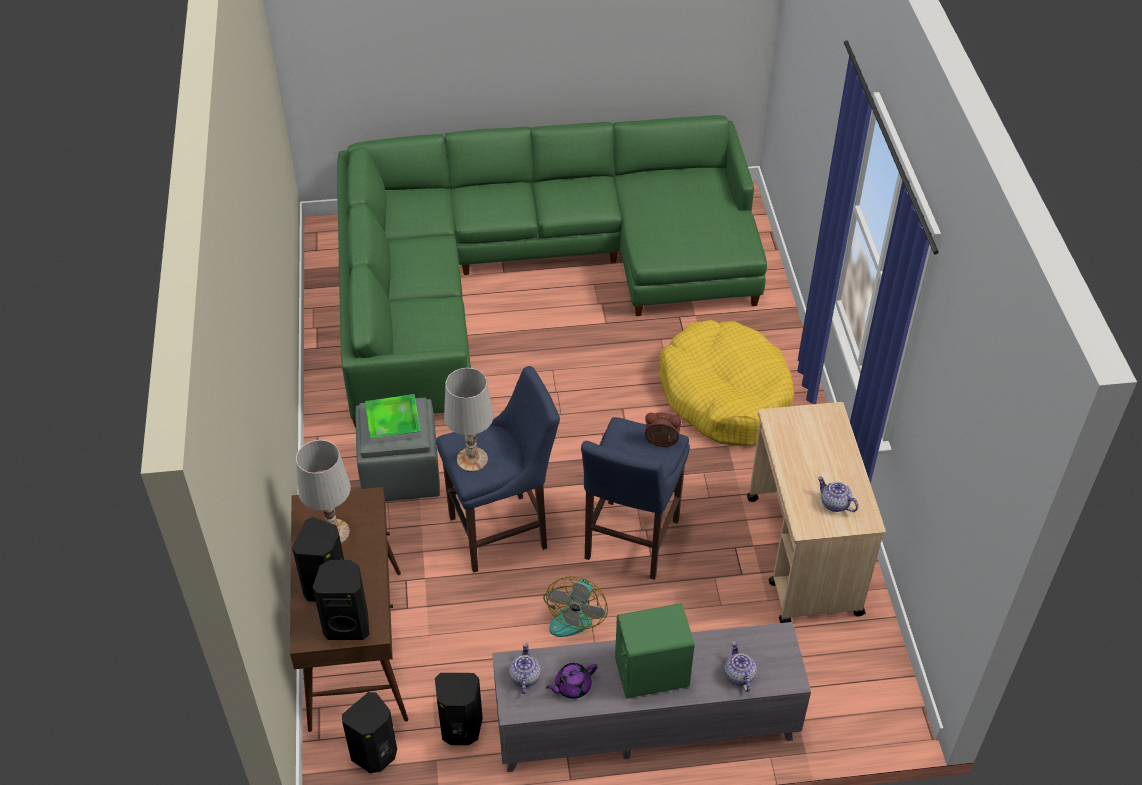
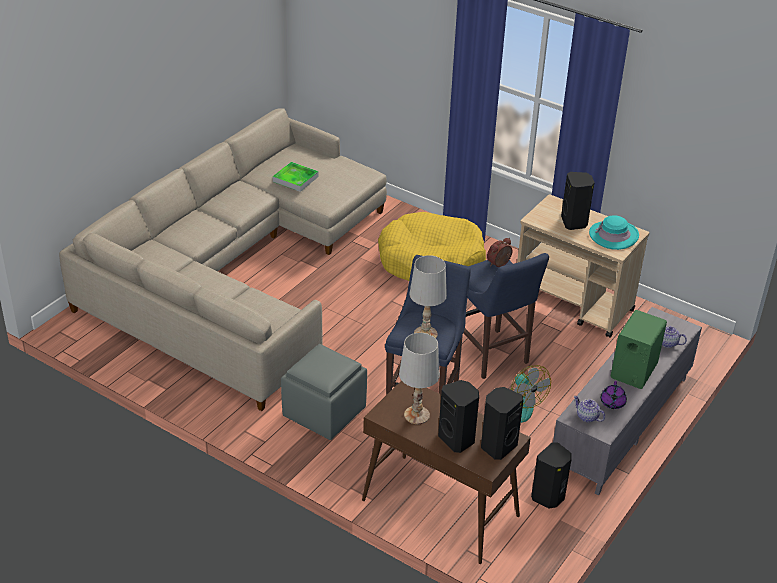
camera: 50 degrees left, 10 degrees down
green sofa [337,115,767,428] -> beige sofa [59,108,387,411]
black speaker [342,692,397,773] -> black speaker moved to [561,172,594,230]
tray [365,394,421,445] -> tray moved to [273,162,319,192]
teapot [818,477,858,512] -> turquoise hat [589,215,639,250]

